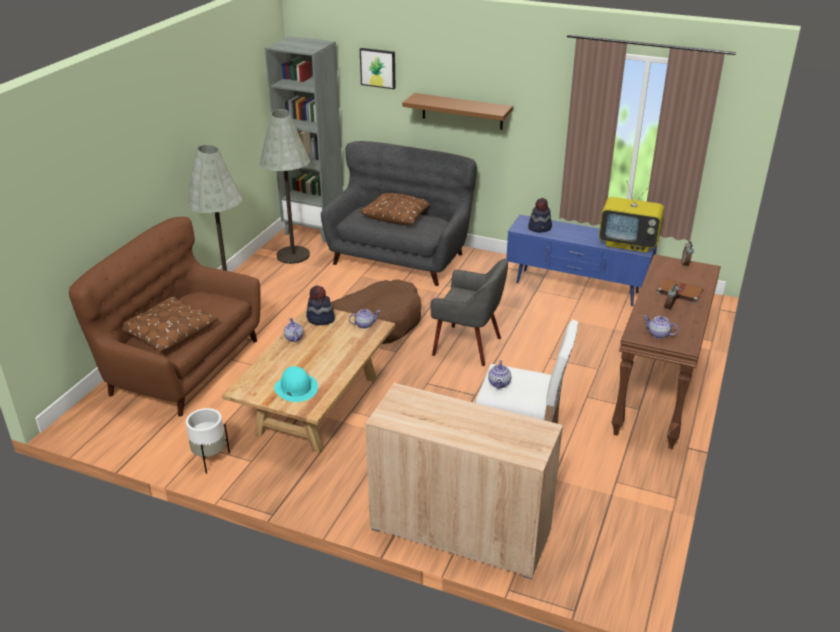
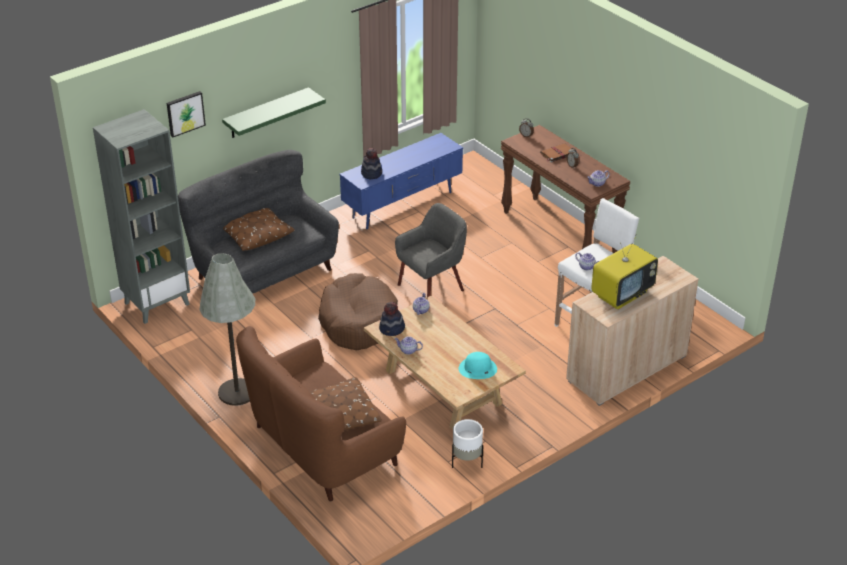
camera: 60 degrees left, 5 degrees up
grey floor lamp [260,109,310,264] -> none
brown shelf [402,93,513,130] -> green shelf [222,87,326,138]
television [599,182,664,253] -> television moved to [591,234,658,309]

